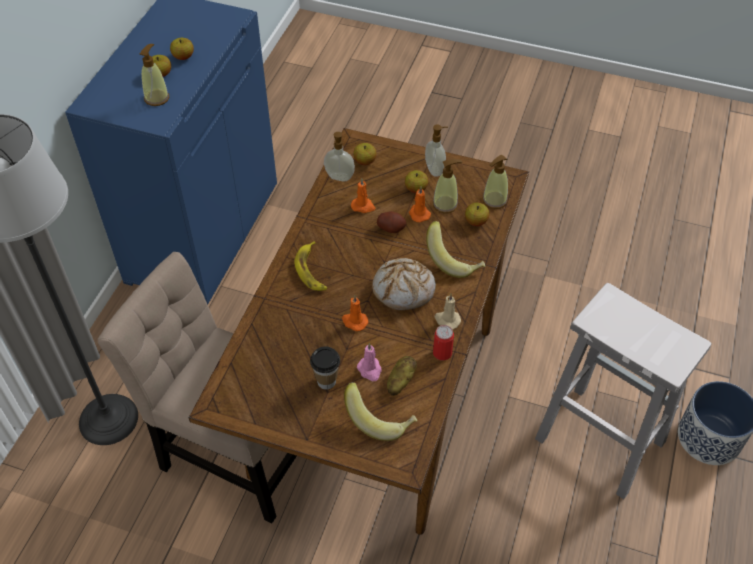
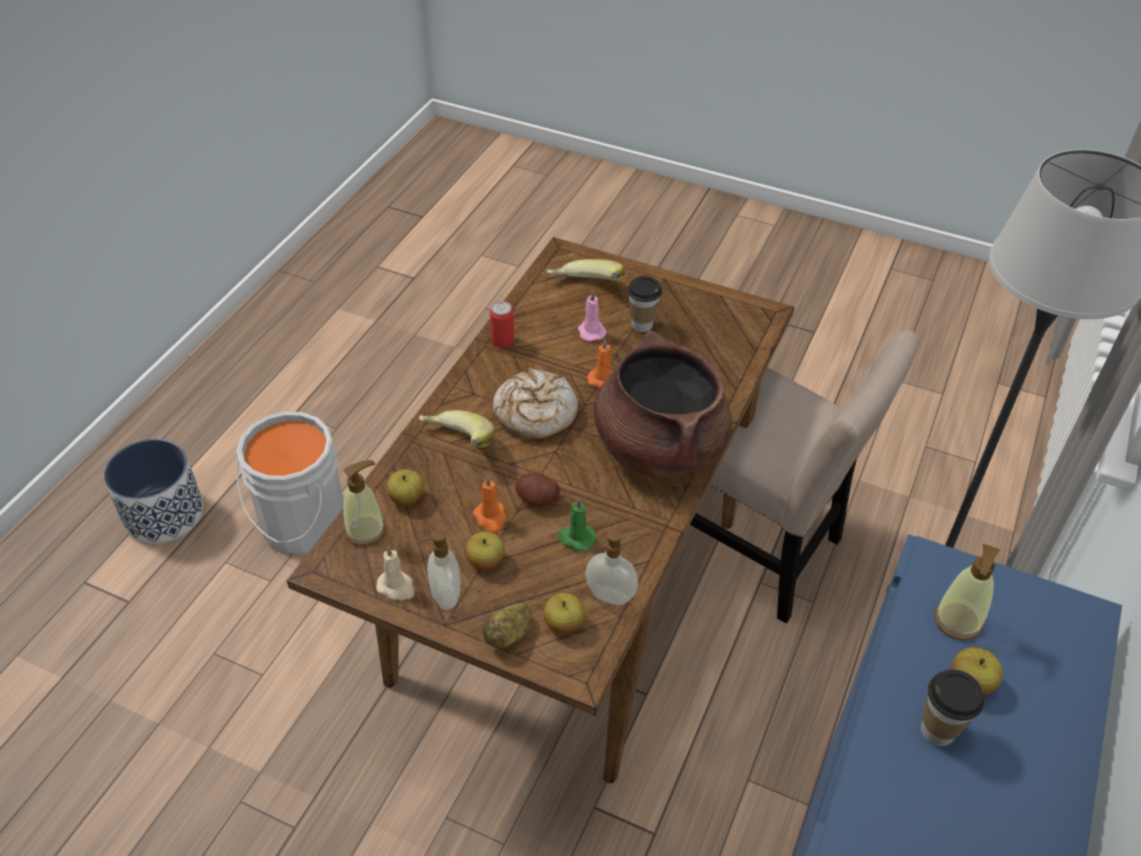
camera: 175 degrees left, 5 degrees down
apple [170,38,194,60] -> cup [921,669,984,746]
banana [294,241,327,291] -> brown cooking pot [594,330,732,479]
orange candle [351,179,375,213] -> green candle [558,497,596,552]
potato [387,356,417,396] -> potato moved to [482,603,531,648]
soap dispenser [433,159,462,213] -> none
beige candle [435,294,461,329] -> beige candle moved to [376,546,415,600]
white stool [535,283,712,499] -> grey bucket [236,412,344,554]

